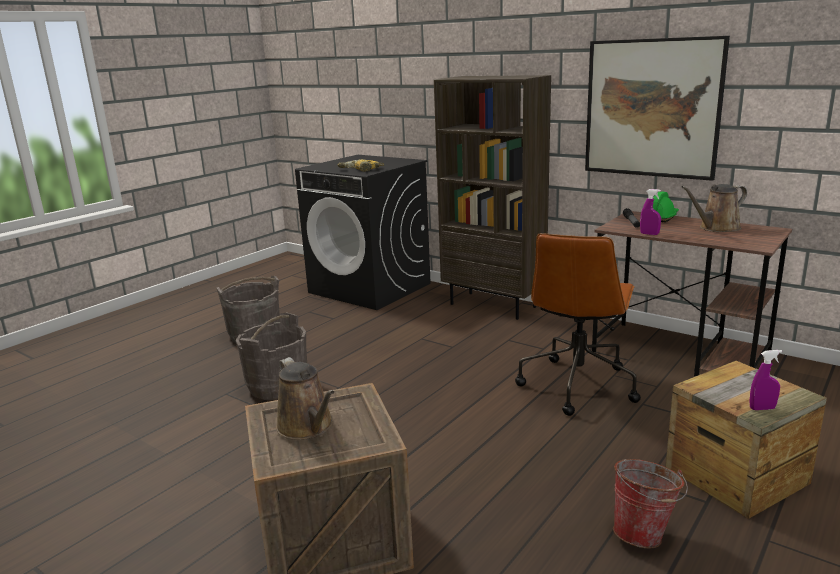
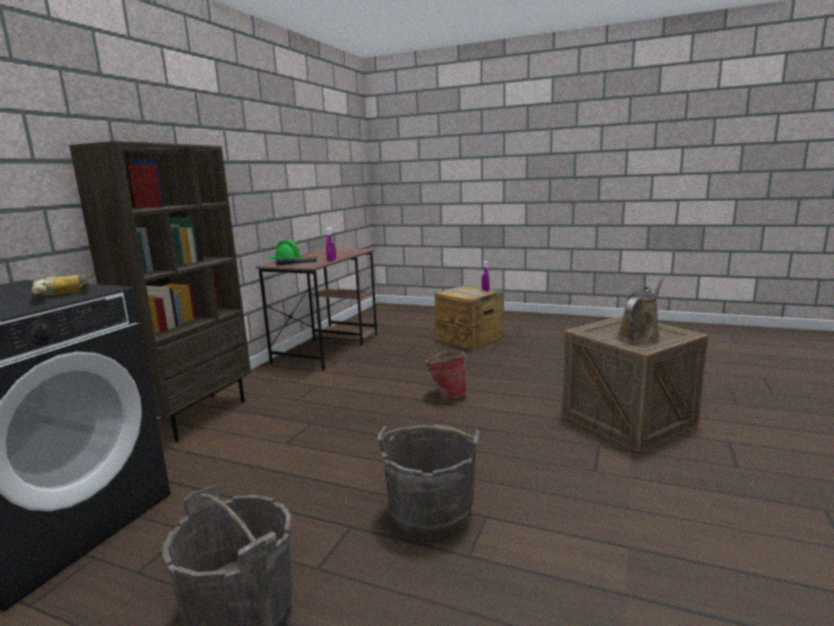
camera: 105 degrees left, 5 degrees down
brown office chair [515,233,641,416] -> none
picture [585,36,730,181] -> none
bucket [613,459,688,549] -> bucket moved to [425,350,467,399]
brown watering can [681,184,747,232] -> none

